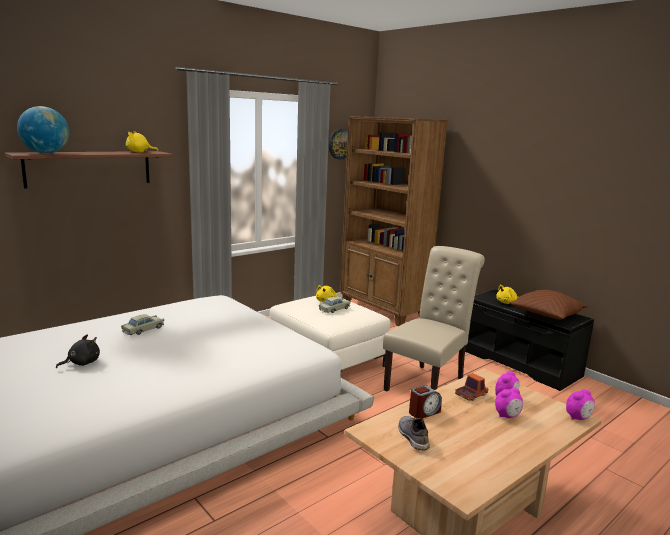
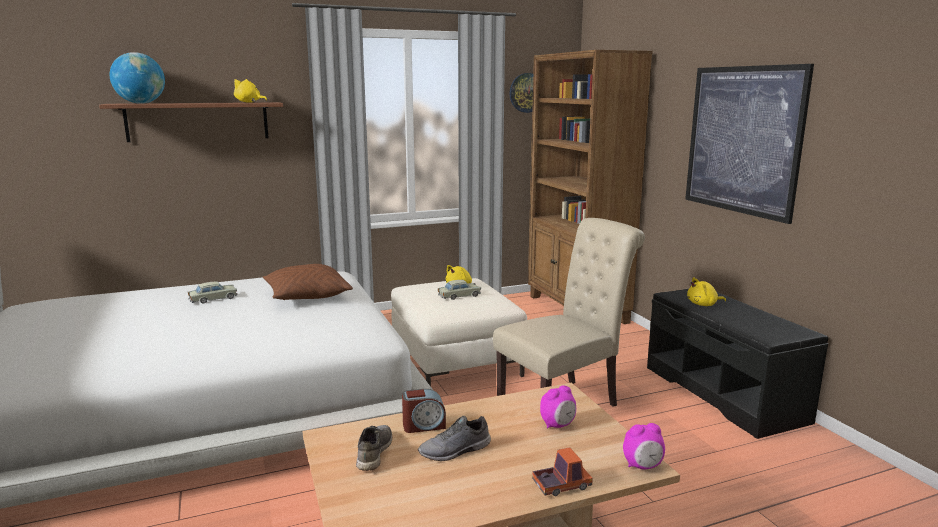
camera: 20 degrees right, 0 degrees up
black plush toy [56,334,100,368] -> none
toy truck [455,373,489,401] -> toy truck moved to [532,447,593,496]
alarm clock [495,388,523,418] -> none
brown pillow [509,290,588,320] -> brown pillow moved to [263,264,353,300]
none -> grey shoe [418,416,491,461]
none -> picture [685,64,814,224]

